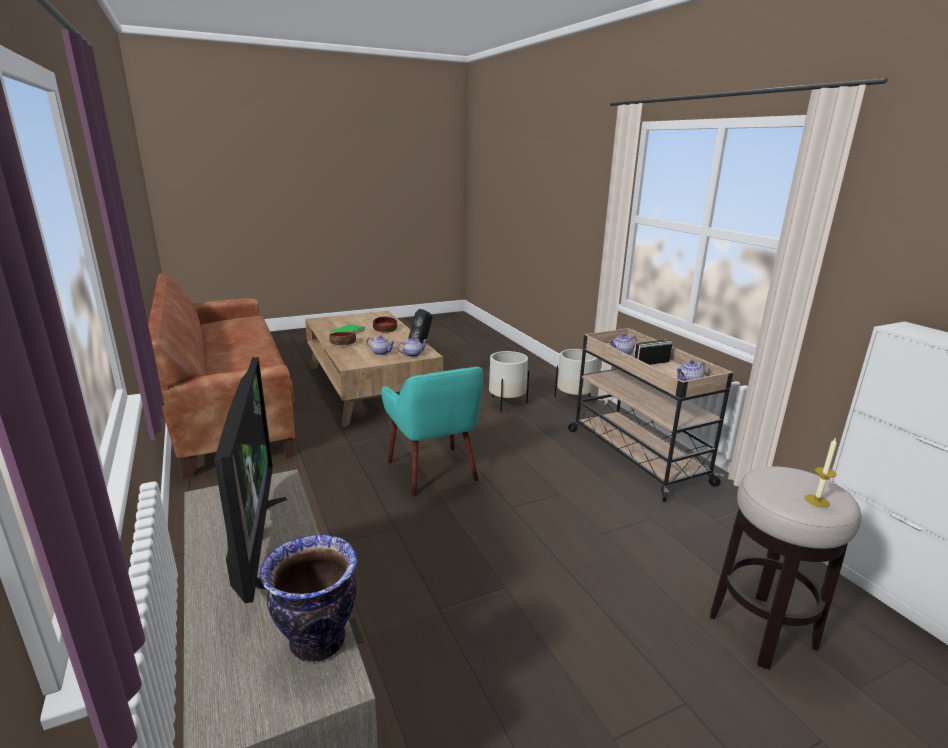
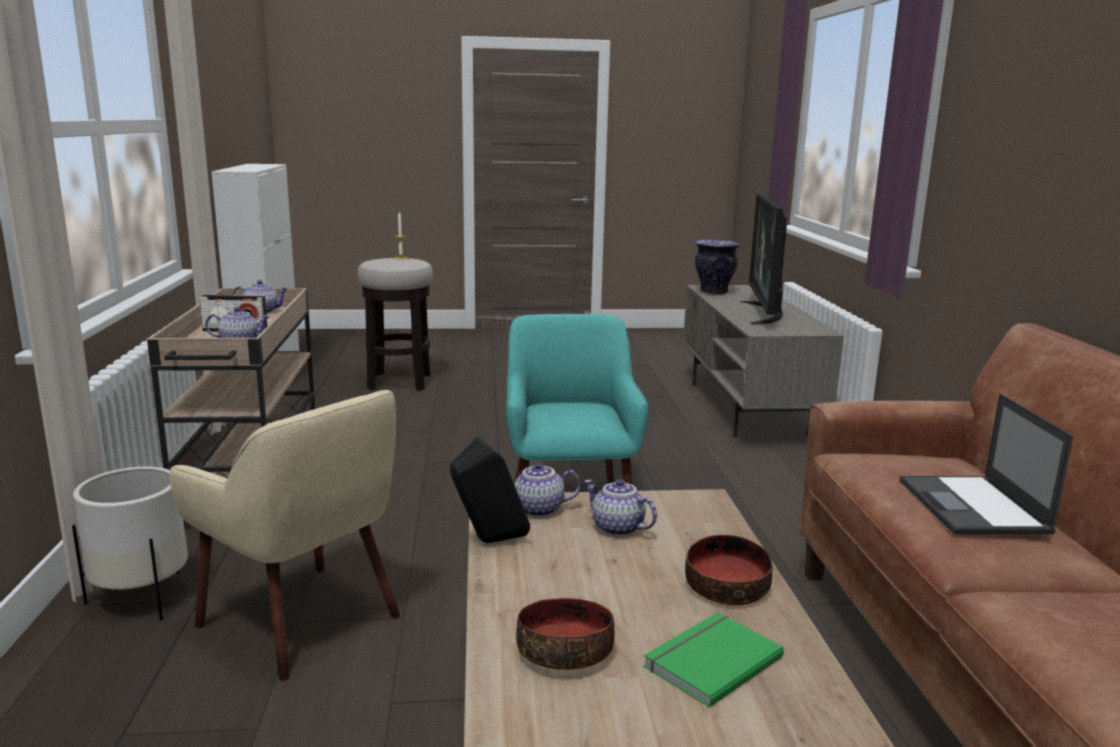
camera: 160 degrees left, 5 degrees down
white planter [489,351,529,413] -> beige armchair [170,390,400,681]
none -> laptop [900,393,1073,534]

